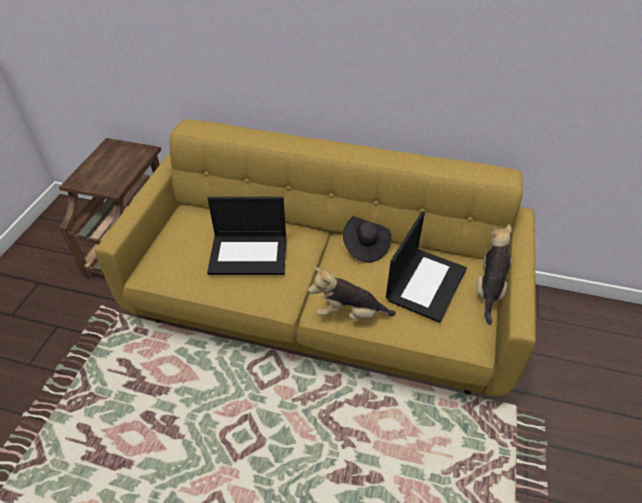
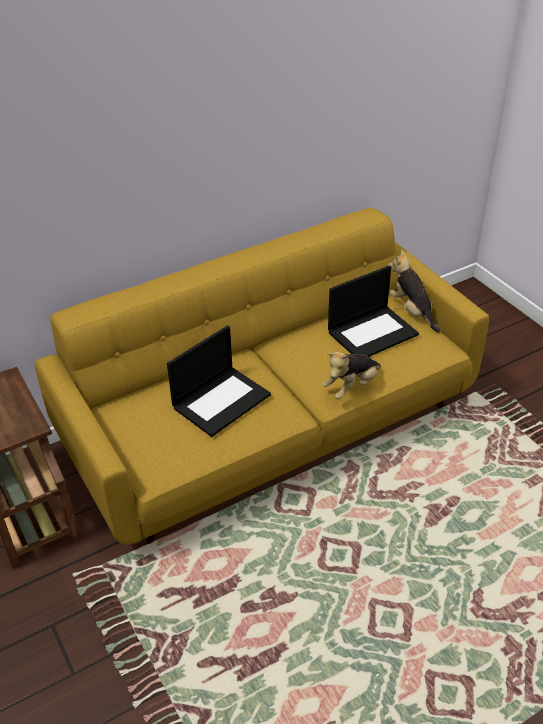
camera: 45 degrees left, 5 degrees down
black hat [343,216,391,263] -> none
laptop [386,211,467,323] -> laptop turned 75 degrees clockwise [328,265,419,357]

